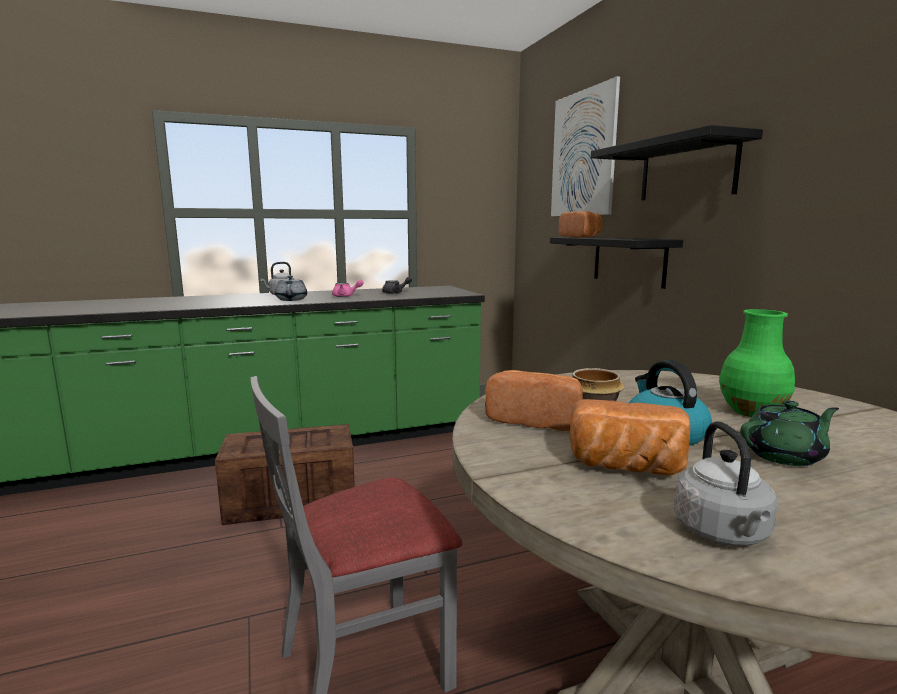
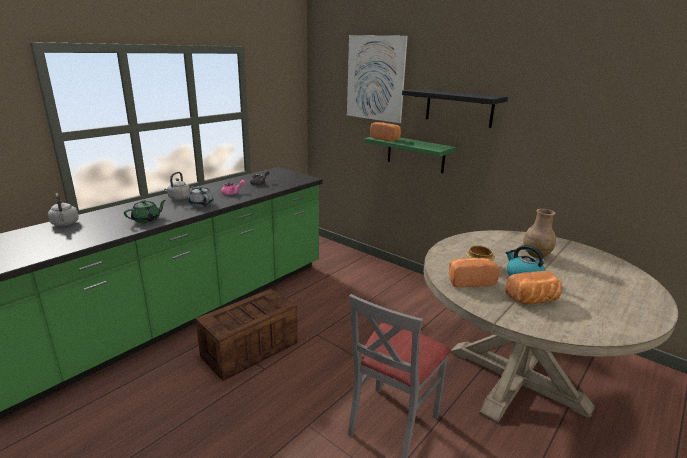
camera: 30 degrees left, 10 degrees up
black shelf [550,237,683,289] -> green shelf [364,137,456,173]
grey kettle [674,421,778,546] -> grey kettle moved to [48,193,79,226]
green vase [719,309,795,417] -> brown vase [523,209,556,258]
green teapot [740,400,839,466] -> green teapot moved to [124,200,166,223]

